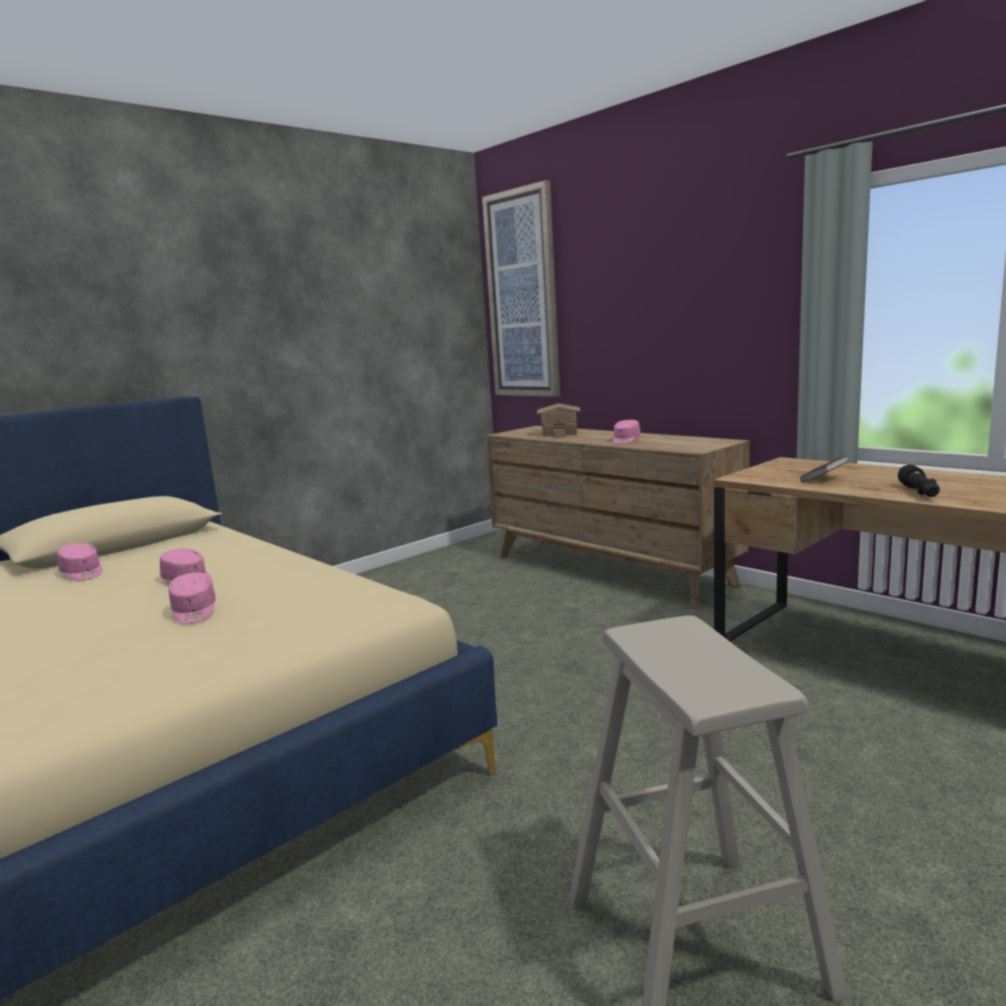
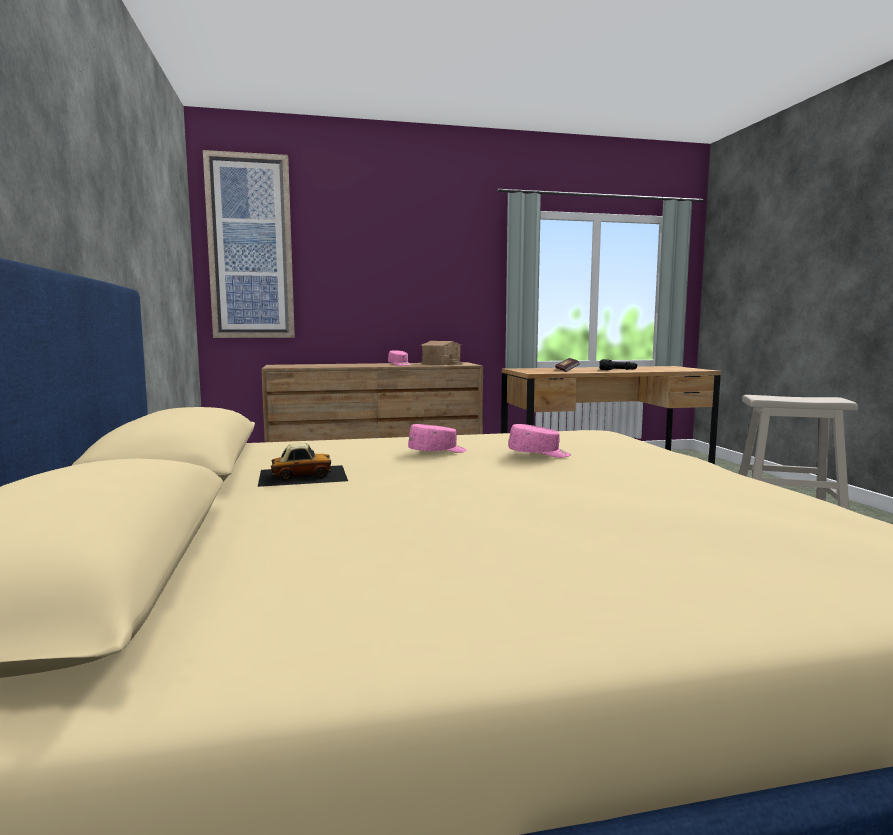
camera: 60 degrees left, 5 degrees down
pink cap [57,543,102,580] -> toy car [258,443,348,487]
toy house [537,403,580,438] -> toy house moved to [420,341,463,365]

